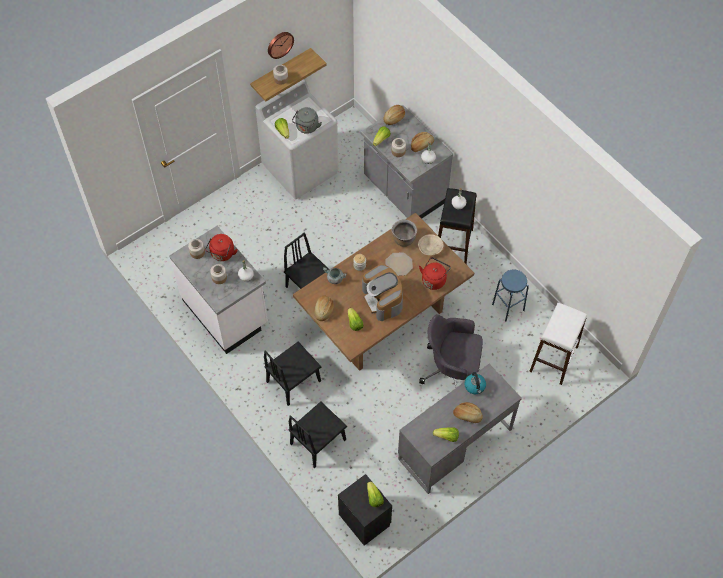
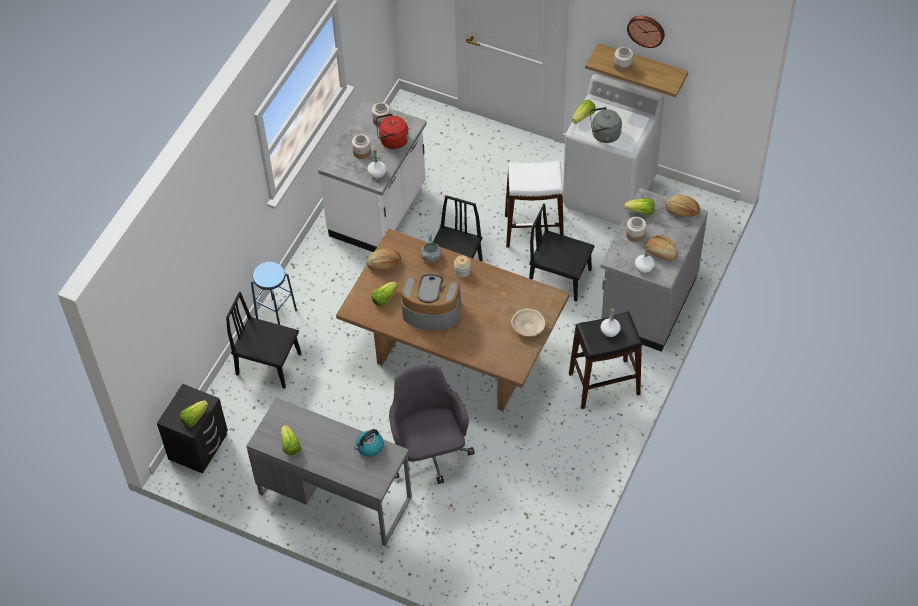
camera: 65 degrees right, 5 degrees down
black chair [264,342,321,406] -> black chair moved to [529,203,595,302]
coffee machine [362,264,403,321] -> coffee machine turned 60 degrees clockwise [401,274,461,331]
plate [385,253,413,276] -> none
brown cooking pot [392,219,417,247] -> none
red kettle [419,257,451,290] -> none
bread [453,402,483,423] -> none
blue stool [492,269,529,322] -> blue stool moved to [251,262,297,325]
white stool [529,303,587,385] -> white stool moved to [505,161,564,248]

